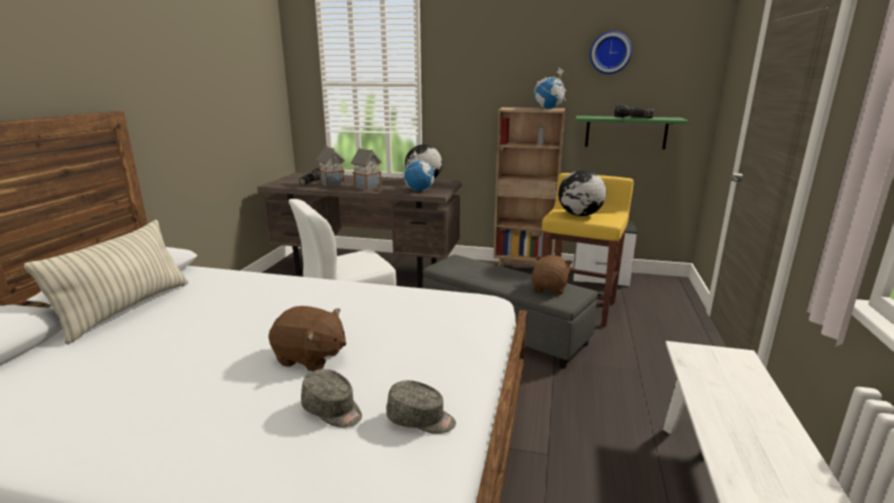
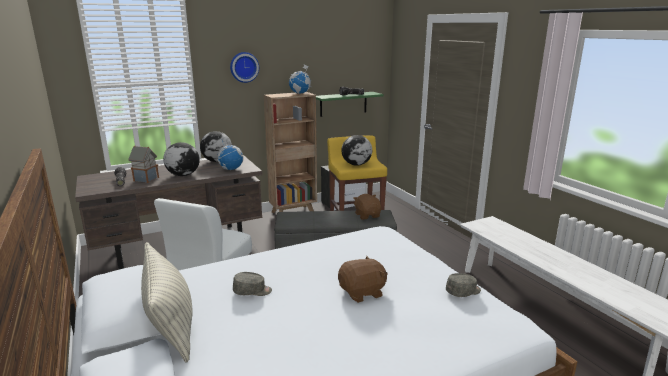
camera: 40 degrees left, 0 degrees up
grey cap [301,369,362,428] -> grey cap moved to [233,272,272,296]
toy house [351,148,382,190] -> globe [163,142,200,176]
wall clock [590,31,632,74] -> wall clock moved to [230,52,259,83]

